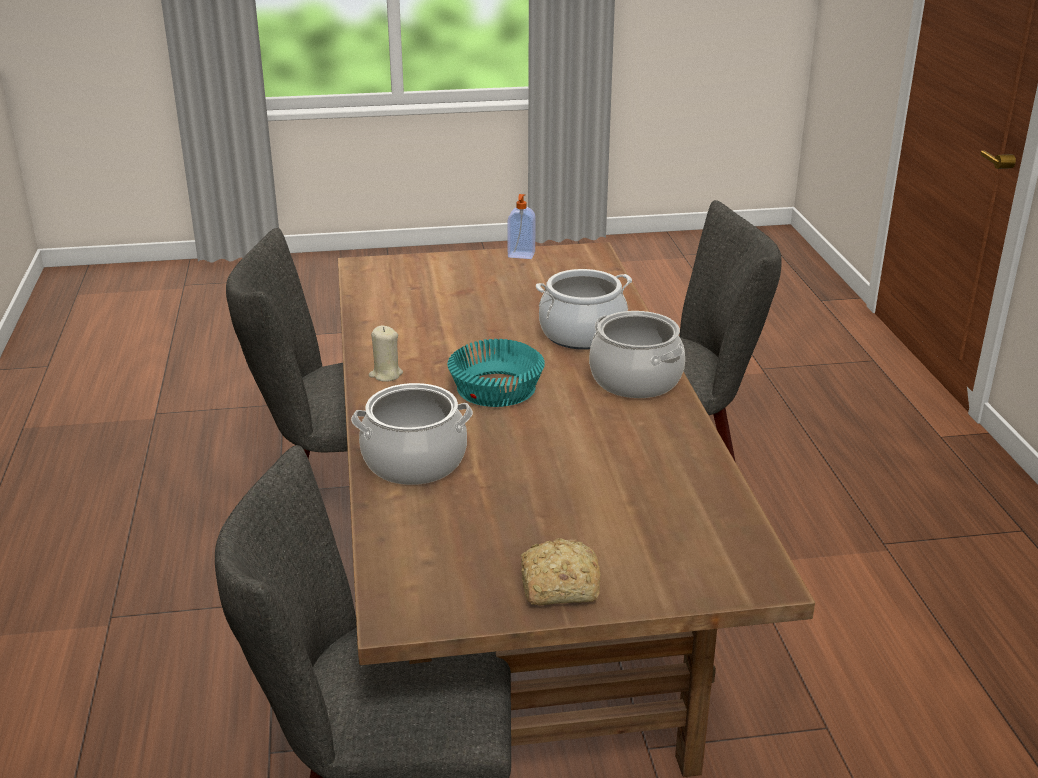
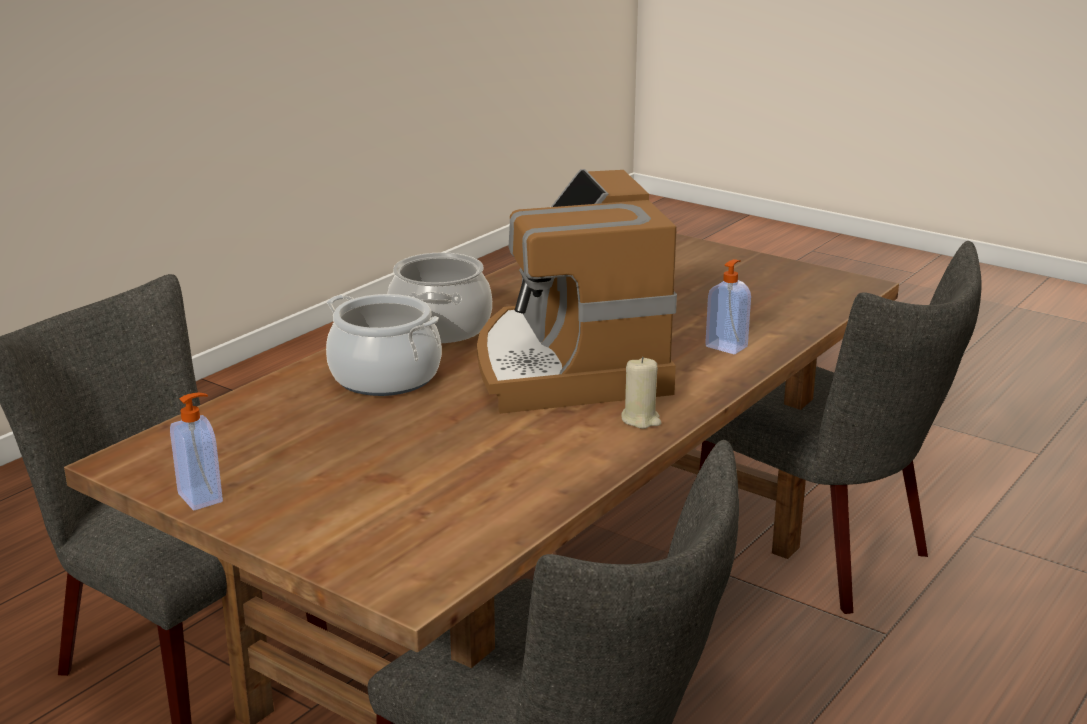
camera: 135 degrees left, 5 degrees down
cooking pot [351,383,473,485] -> soap dispenser [705,259,751,354]
turquoise bowl [447,339,545,407] -> coffee machine [477,169,677,414]
bread [521,538,600,605] -> none

